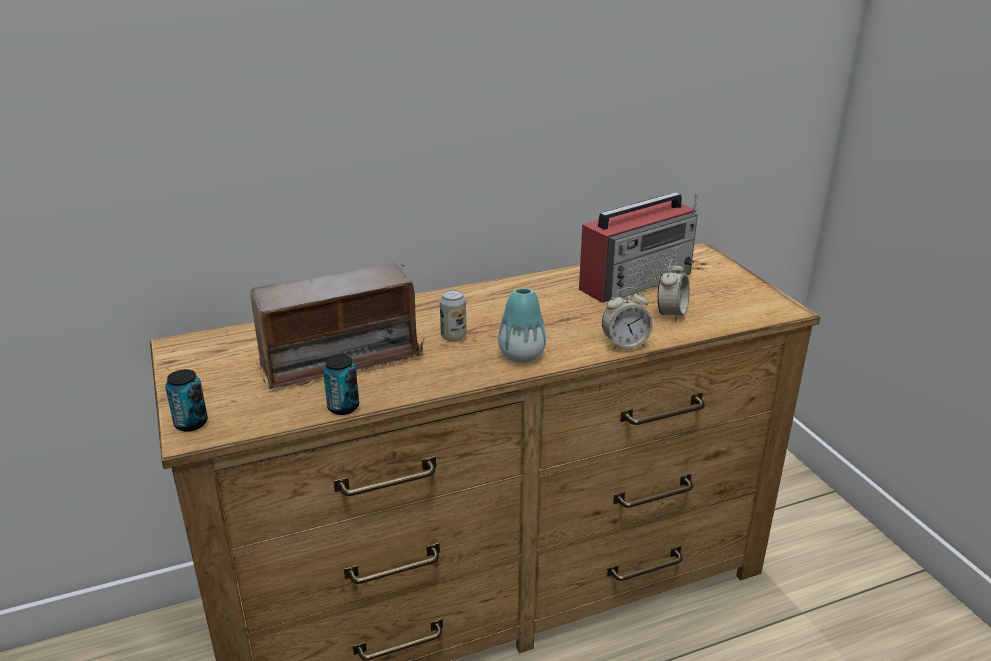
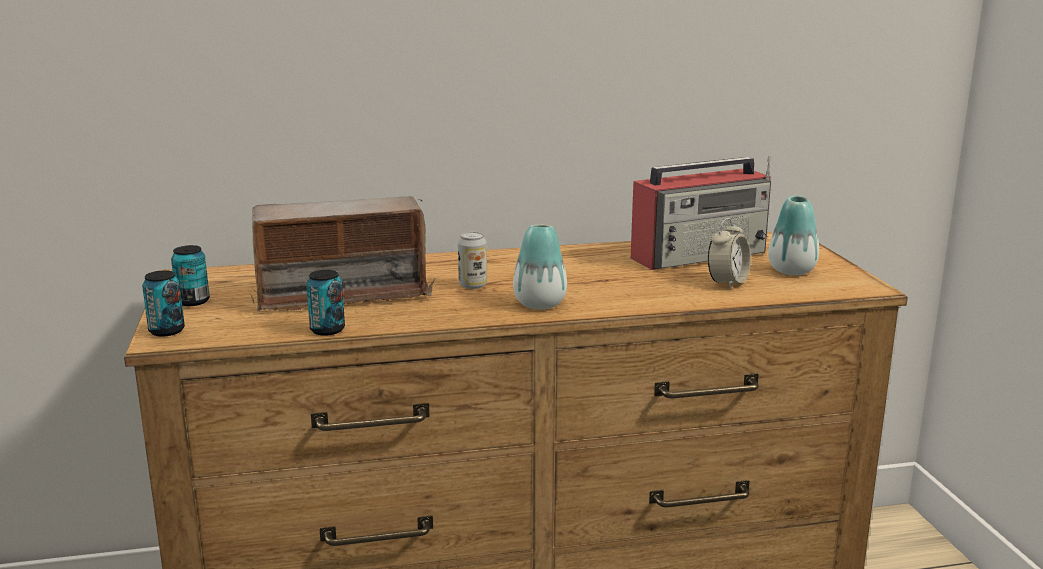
camera: 10 degrees right, 10 degrees down
alarm clock [602,287,653,350] -> none
none -> can [171,245,210,306]
none -> vase [768,196,819,275]

